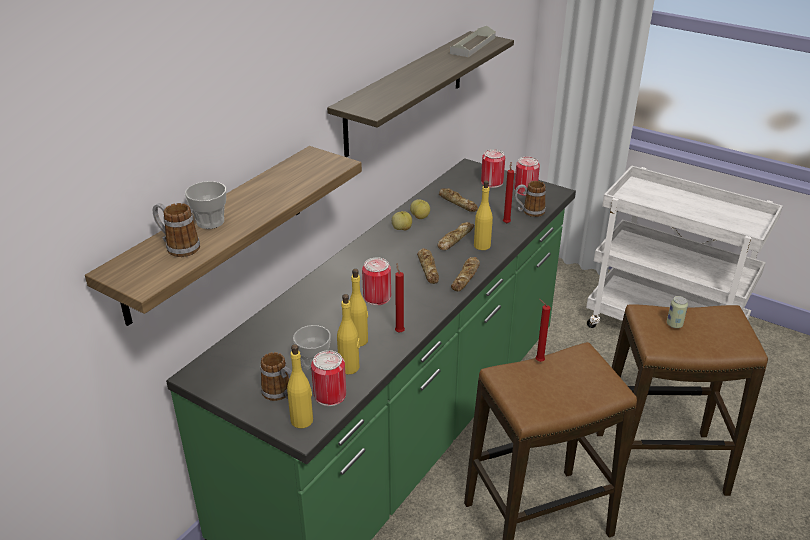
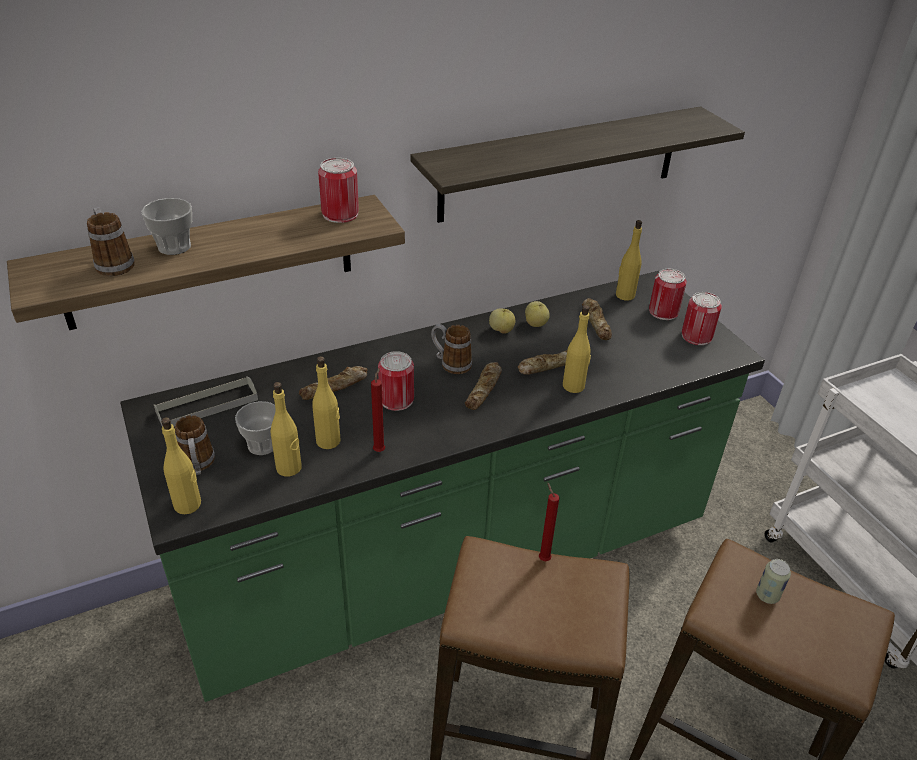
camera: 30 degrees right, 5 degrees up
can [311,350,346,406] -> can moved to [318,158,359,223]
grey tray [450,26,496,57] -> grey tray moved to [154,376,258,427]
bread [451,257,480,291] -> bread moved to [299,366,368,400]
red candle [503,162,514,224] -> none
mug [515,181,546,217] -> mug moved to [431,324,472,374]
none -> yellow bottle [616,220,642,301]

